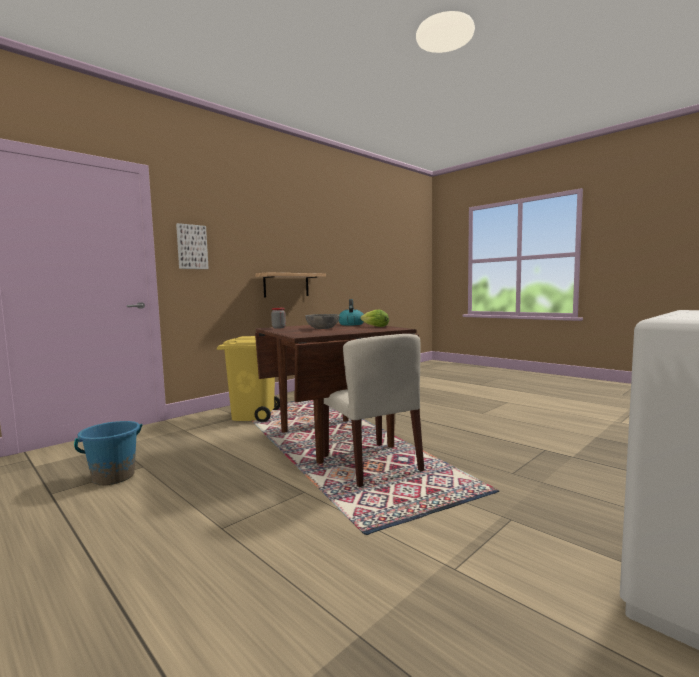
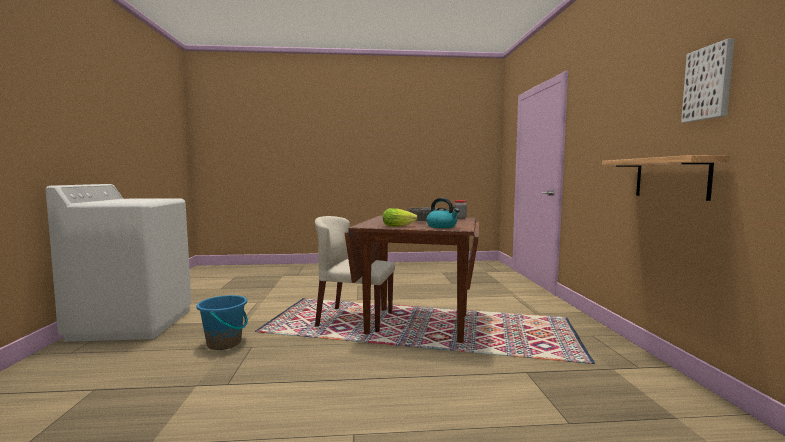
camera: 130 degrees right, 0 degrees up
blue bucket [74,421,142,485] -> blue bucket moved to [196,295,248,350]
picture [176,223,209,269] -> picture moved to [681,39,735,123]
yellow trash can [217,336,280,422] -> none

